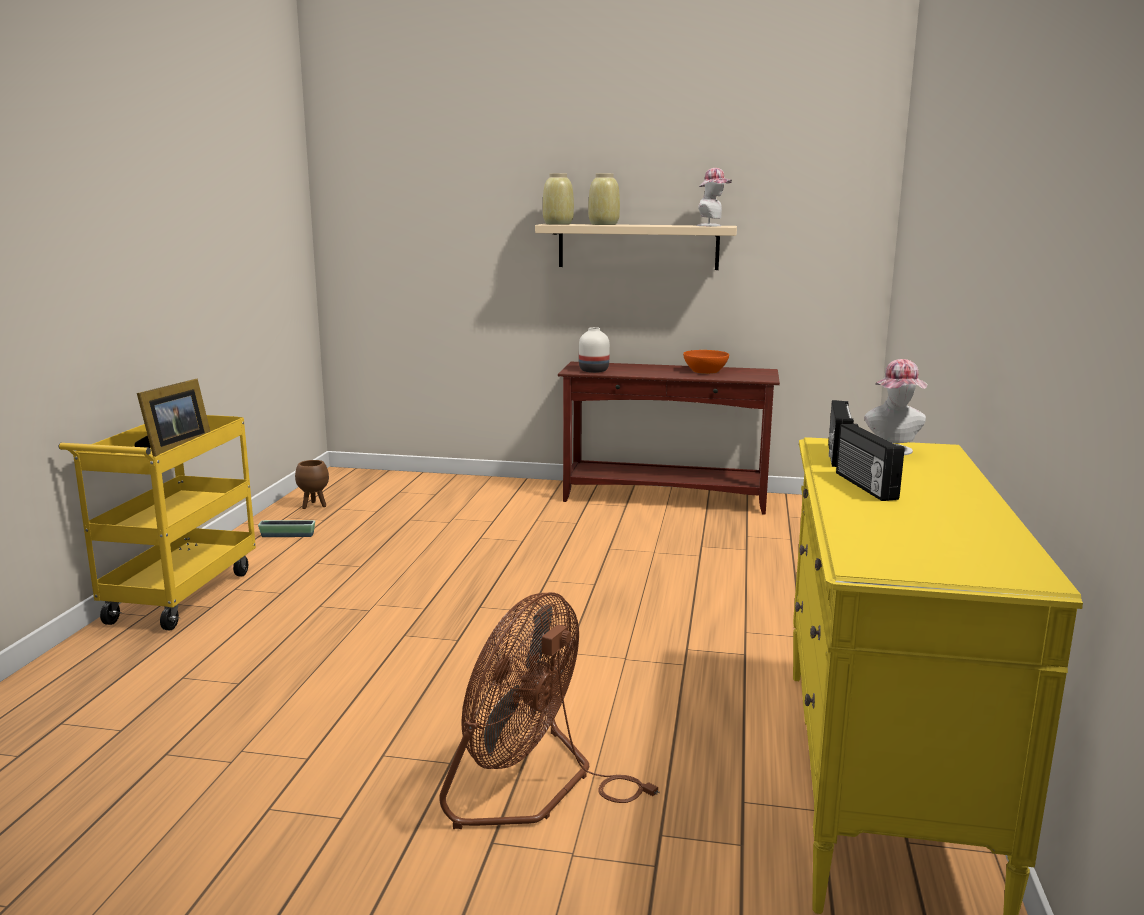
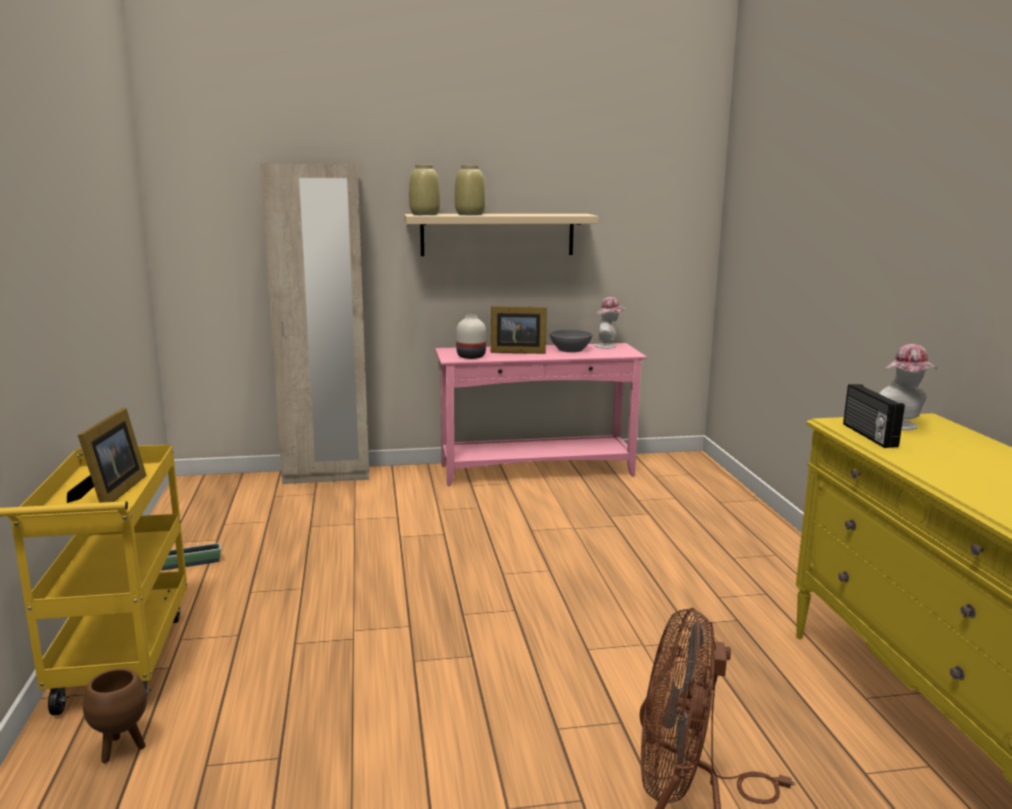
camera: 20 degrees left, 0 degrees up
brown planter [295,460,329,509] -> brown planter moved to [83,668,147,763]
brown console table [558,362,780,514] -> pink console table [435,343,647,486]
orange bowl [683,350,729,374] -> grey bowl [550,329,592,352]
hat [696,168,732,226] -> hat moved to [594,297,626,349]
radio [836,424,904,501] -> none
none -> beige wardrobe [260,163,369,484]
none -> picture frame [491,306,547,354]

